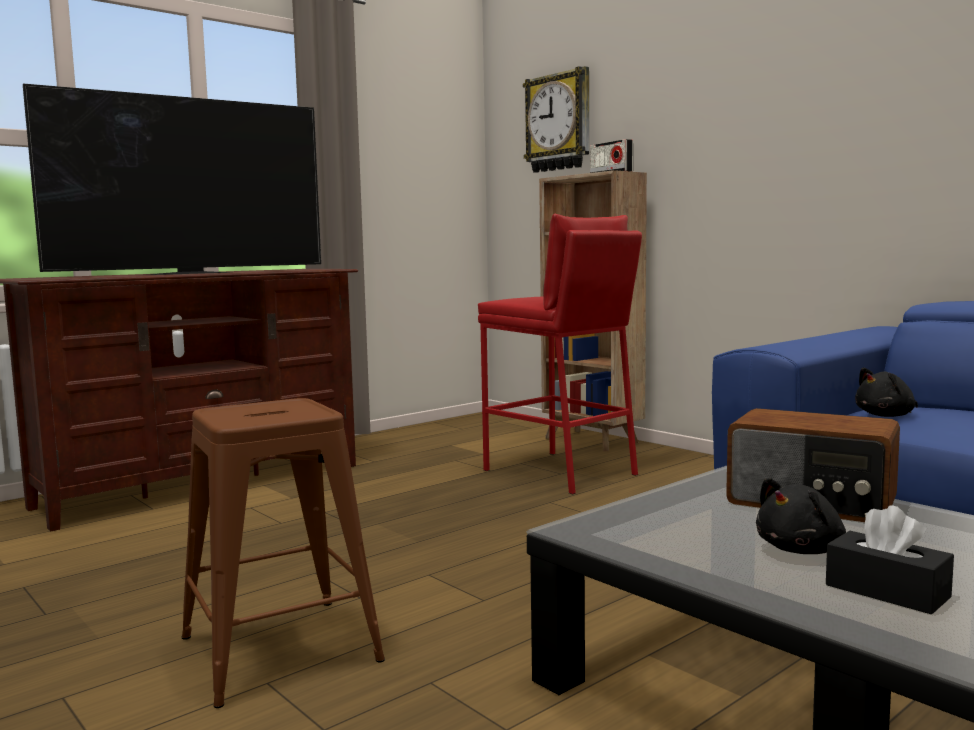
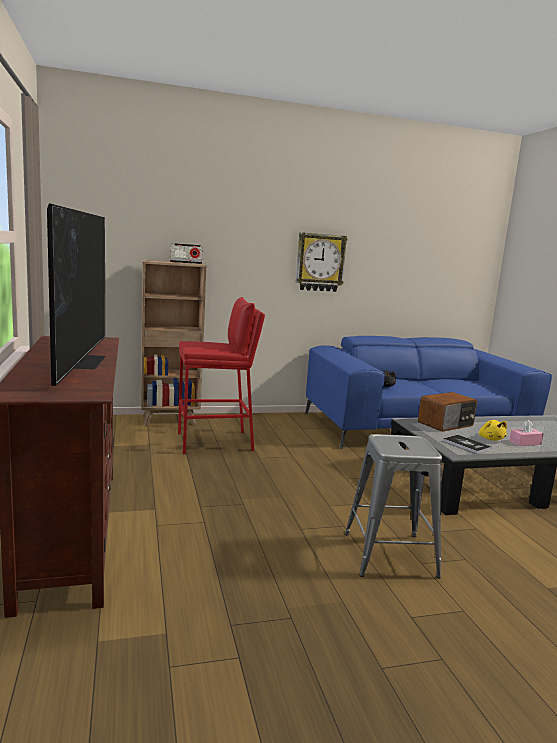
camera: 65 degrees left, 5 degrees up
brown stool [182,398,385,708] -> grey stool [345,434,442,578]
wall clock [523,66,589,173] -> wall clock moved to [296,232,348,292]
black plush toy [756,478,846,554] -> yellow plush toy [479,420,507,441]
black tissue box [826,505,954,615] -> pink tissue box [509,420,544,446]
none -> book [443,435,491,454]

